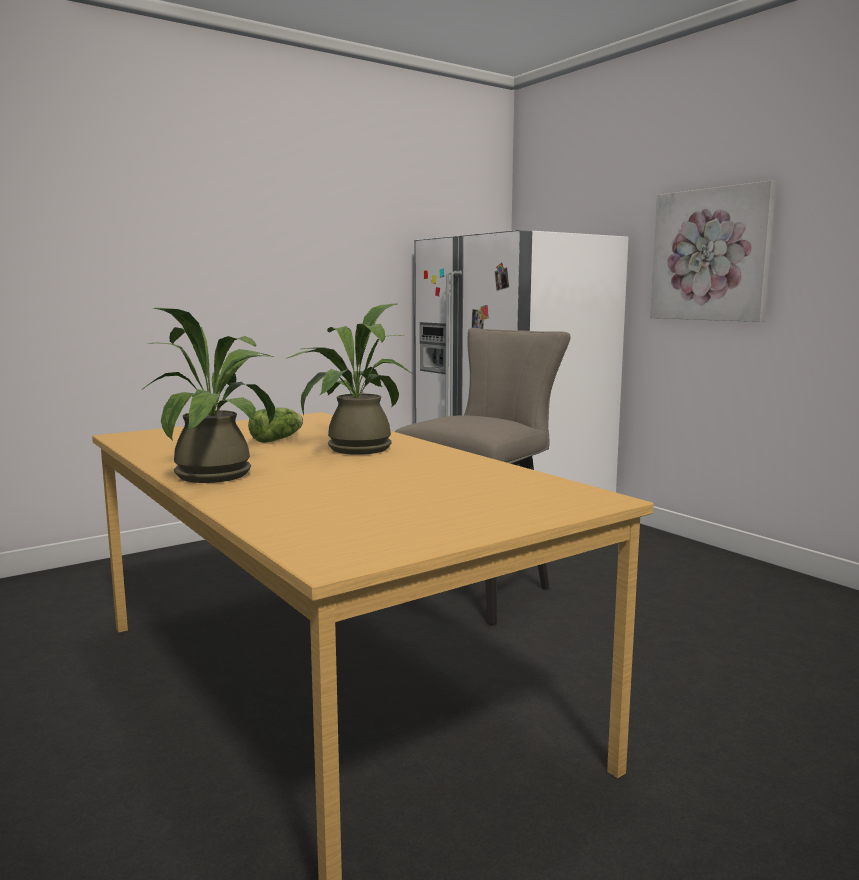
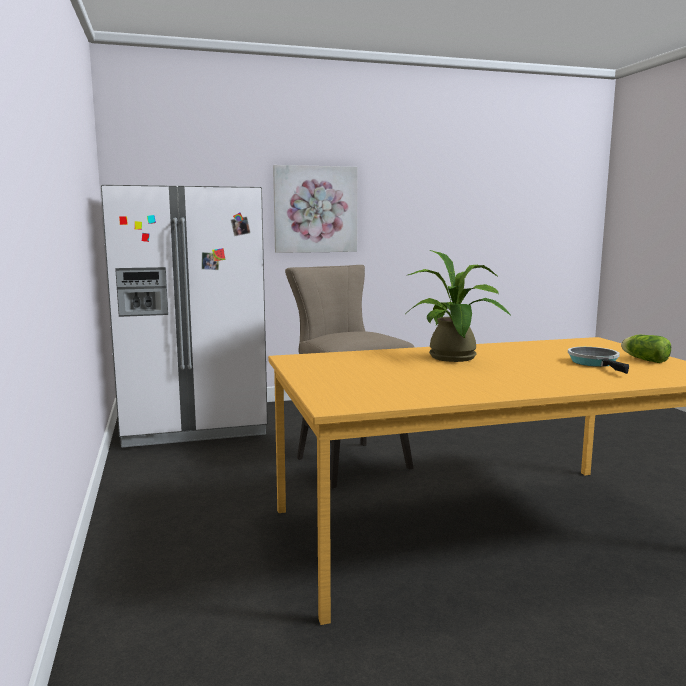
camera: 70 degrees left, 0 degrees up
potted plant [143,308,275,483] -> none
lettuce [248,408,303,443] -> lettuce moved to [621,335,671,363]
none -> frying pan [568,347,629,374]

